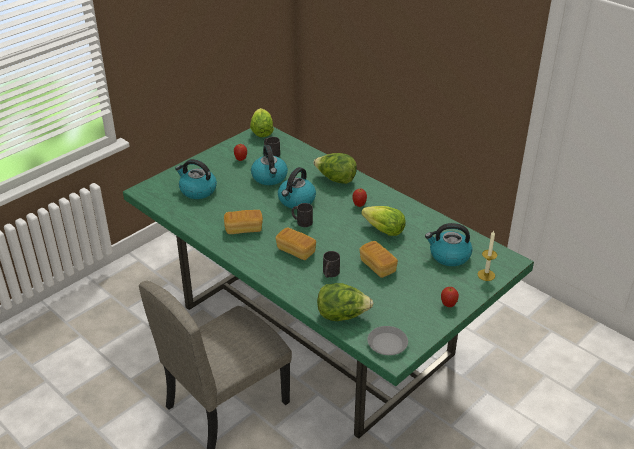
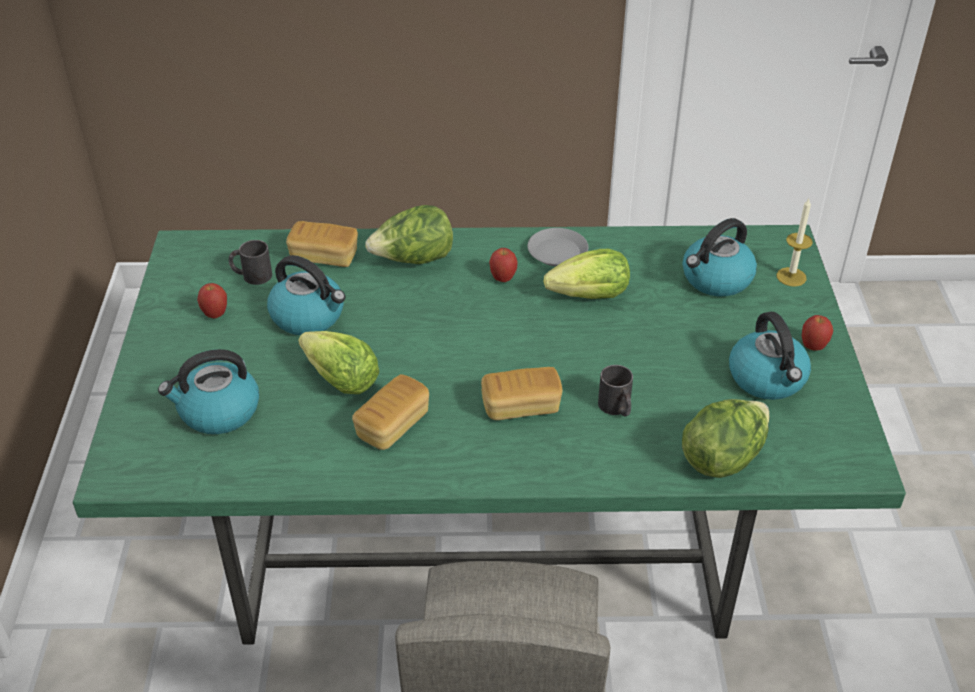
camera: 45 degrees left, 5 degrees up
lettuce [250,108,274,137] -> lettuce moved to [298,331,379,394]
kettle [278,167,316,208] -> kettle moved to [729,312,811,400]
black mug [292,203,313,227] -> none
bread [359,241,398,278] -> bread moved to [286,221,358,267]
grey plate [367,326,408,355] -> grey plate moved to [528,228,588,266]

